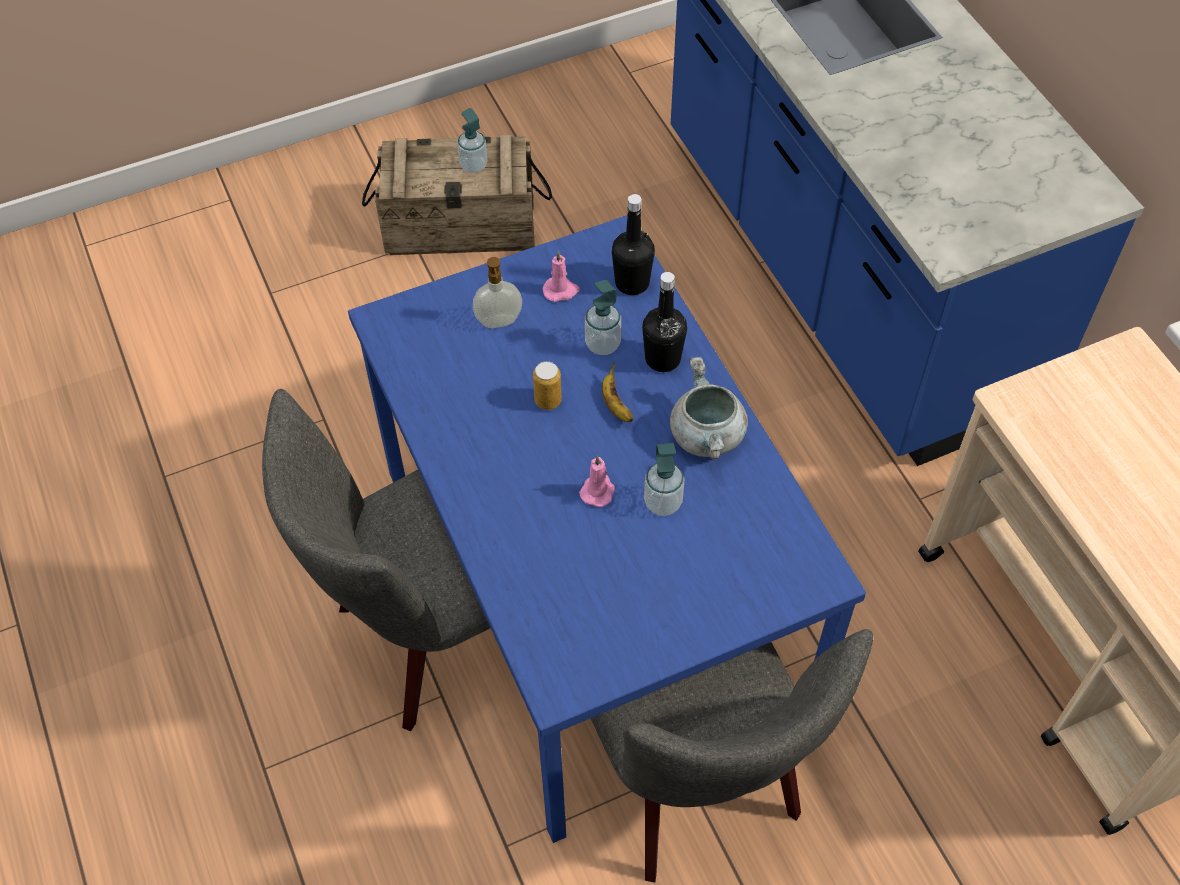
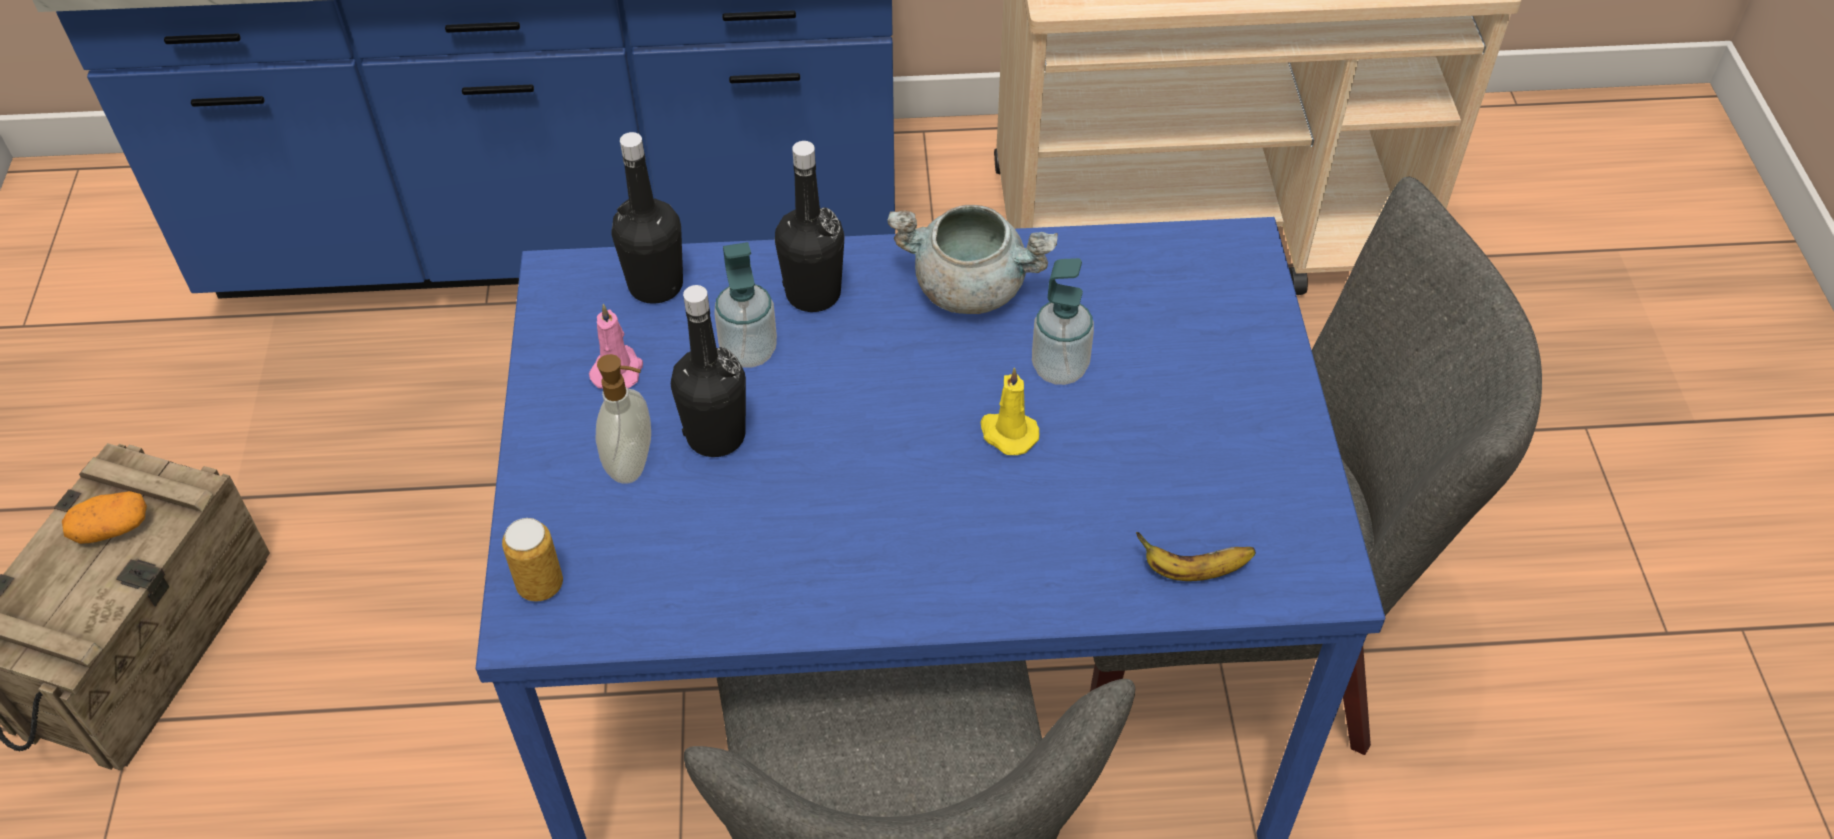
camera: 70 degrees left, 5 degrees down
soap dispenser [457,108,487,173] -> potato [62,491,147,544]
can [533,361,562,410] -> can moved to [502,518,563,601]
pink candle [579,456,615,507] -> yellow candle [980,367,1039,455]
banana [602,362,634,422] -> banana moved to [1136,532,1256,581]
none -> black bottle [671,285,746,457]

